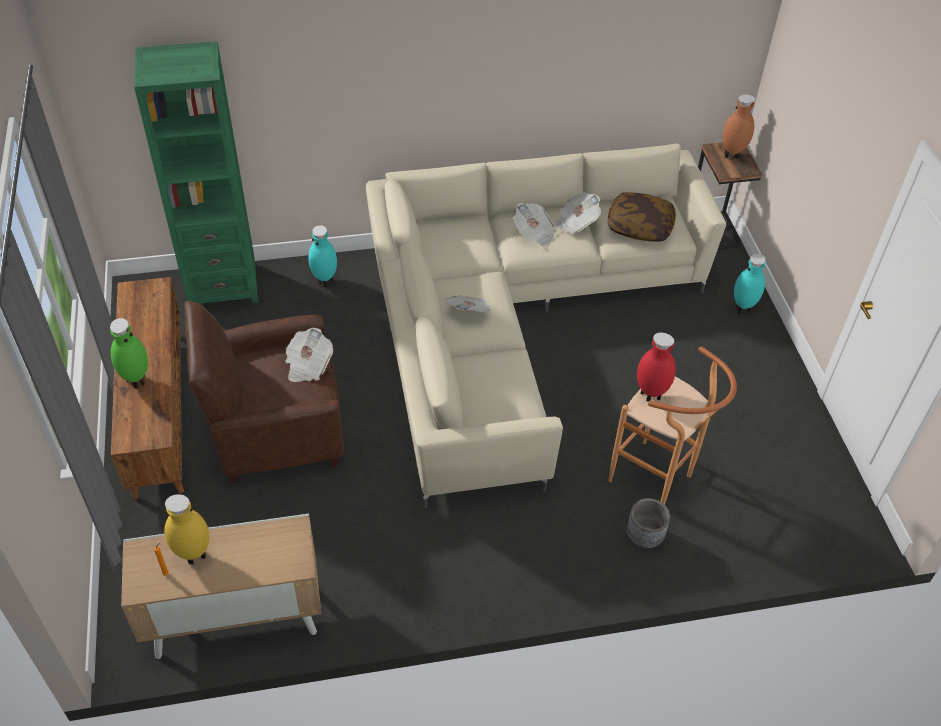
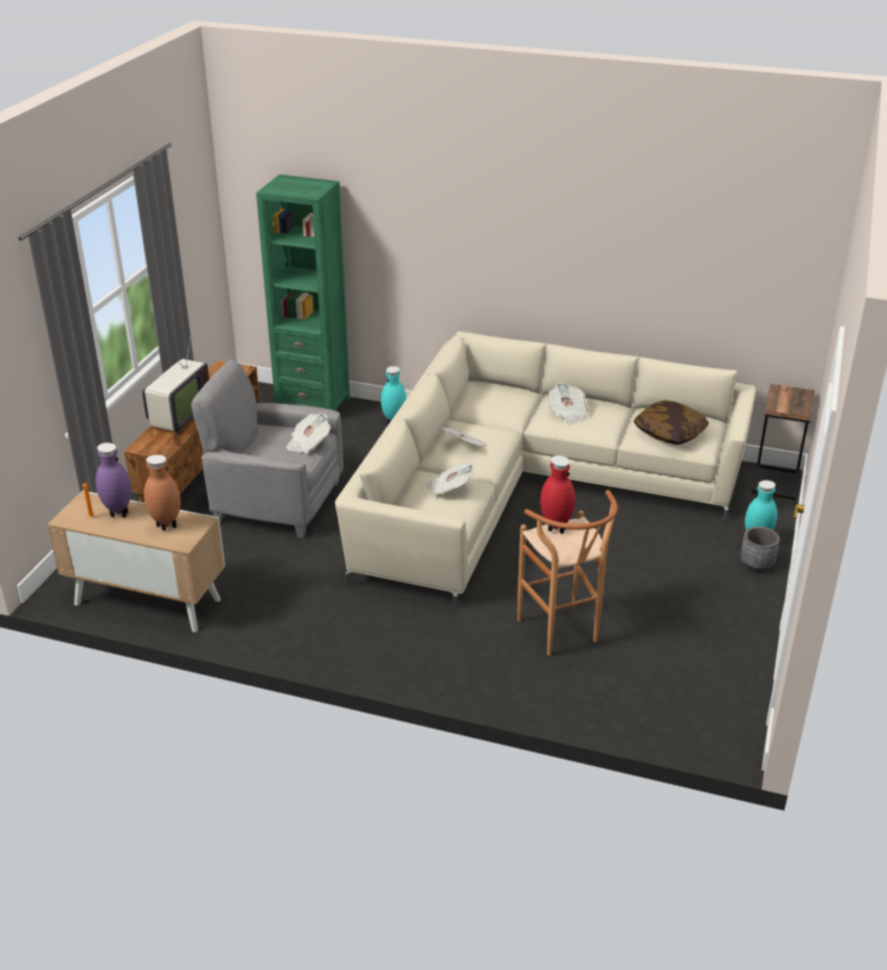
camera: 30 degrees right, 15 degrees down
green vase [110,318,148,389] -> television [142,328,209,434]
yellow vase [165,494,209,565] -> purple vase [96,443,132,518]
brown armchair [184,301,344,484] -> grey armchair [191,360,343,538]
newspaper [554,192,601,235] -> newspaper moved to [426,461,474,497]
grey planter [627,498,670,548] -> grey planter moved to [741,527,780,573]
brown vase [723,94,755,159] -> brown vase moved to [144,455,181,531]

